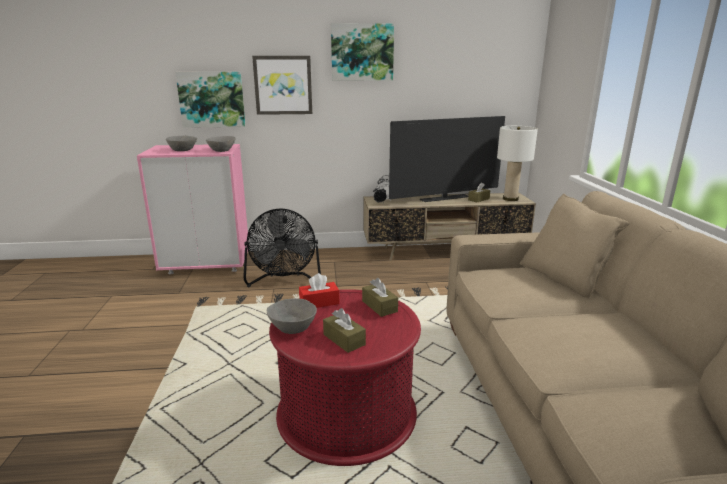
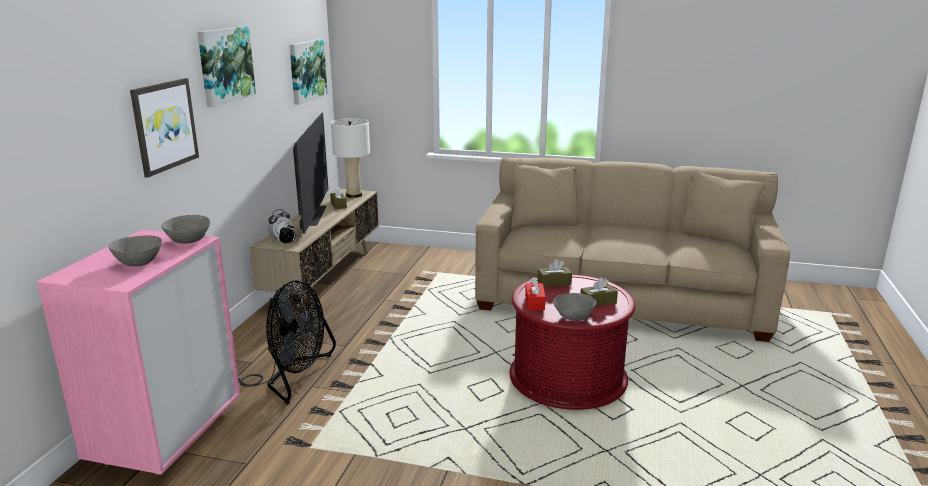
camera: 70 degrees left, 0 degrees up
picture [175,72,246,128] -> picture moved to [289,39,328,105]

